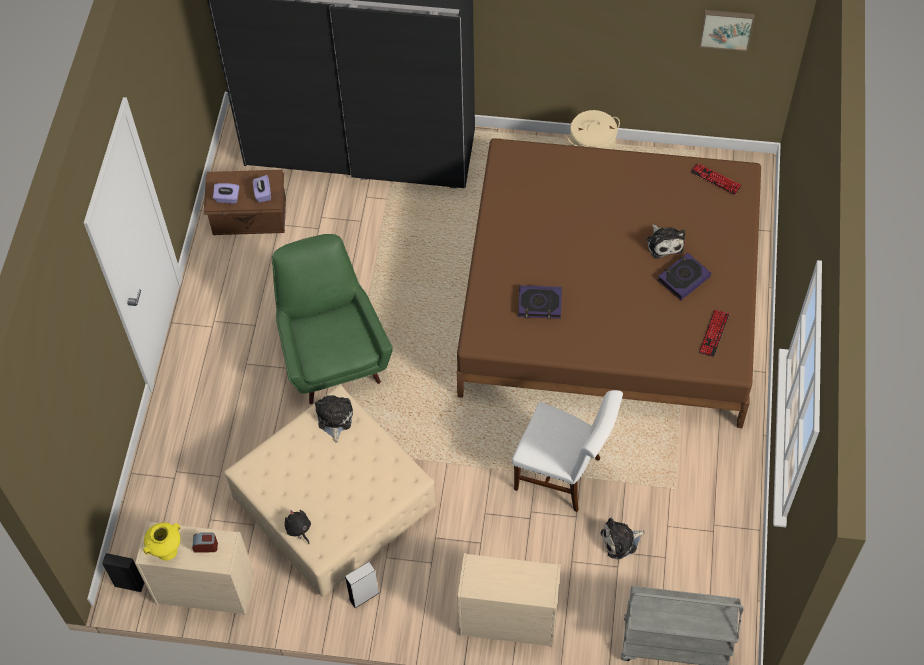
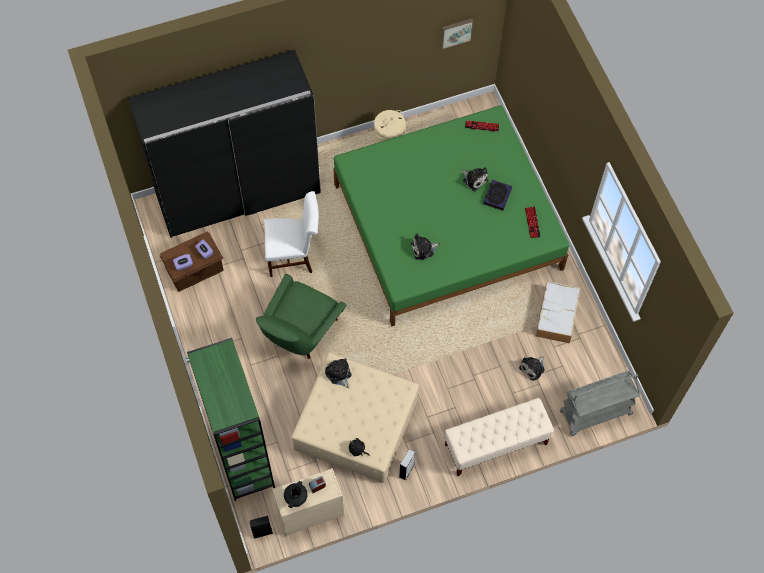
camera: 30 degrees left, 5 degrees up
yellow vase [143,522,180,561] -> black vase [284,481,308,508]
green armchair [272,234,393,404] -> green armchair turned 105 degrees counterclockwise [256,274,347,359]
brown bed [457,138,761,428] -> green bed [333,106,569,326]
beige dresser [457,553,561,647] -> beige bench [445,398,554,476]
white chair [512,390,623,512] -> white chair moved to [264,191,319,277]
book [518,285,562,319] -> plush toy [411,233,439,260]
none -> green bookcase [187,338,275,501]
none -> storage box [536,281,581,343]

